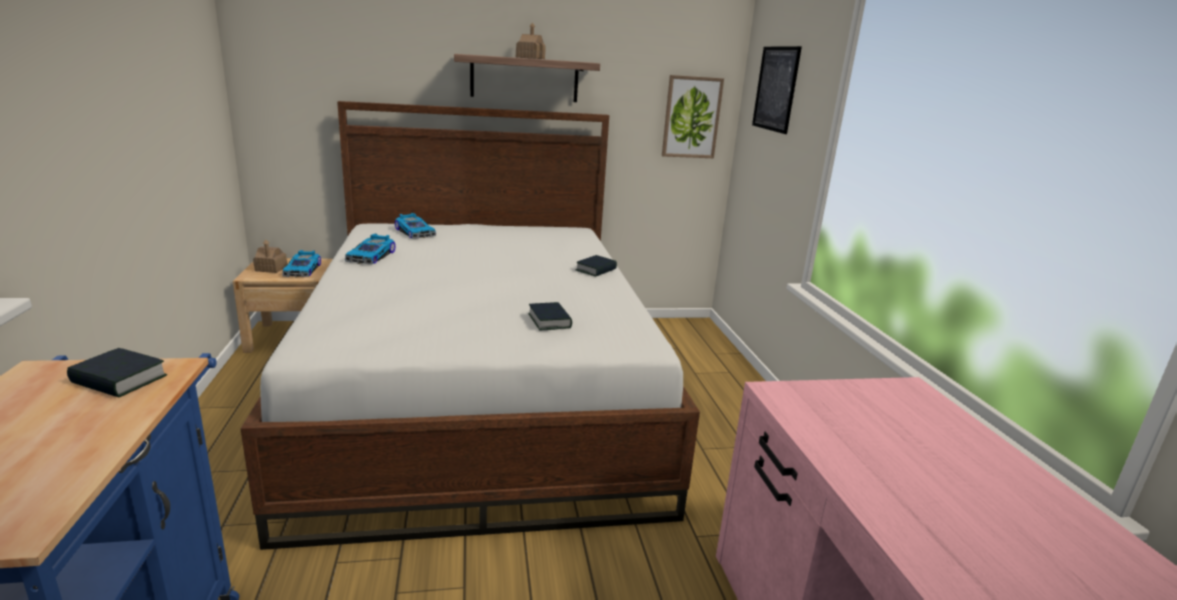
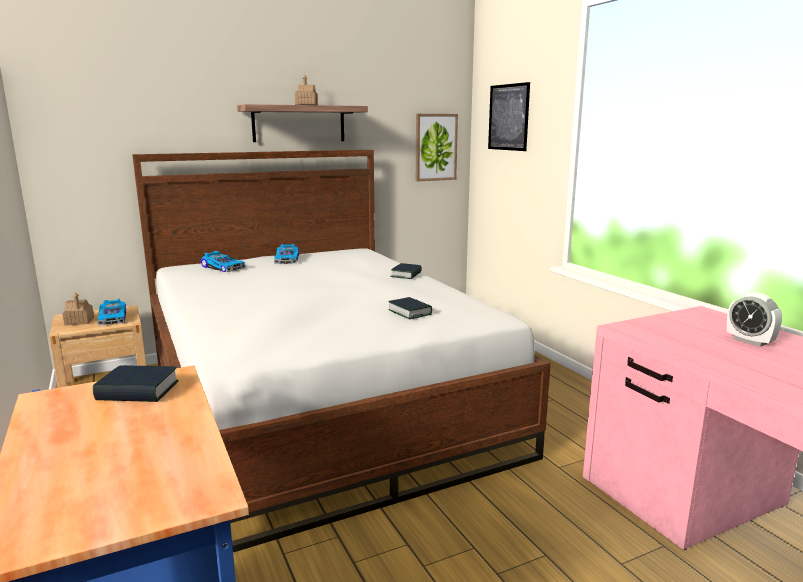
camera: 15 degrees left, 5 degrees down
toy car [345,234,396,265] -> toy car moved to [274,244,299,264]
none -> alarm clock [727,292,782,347]

